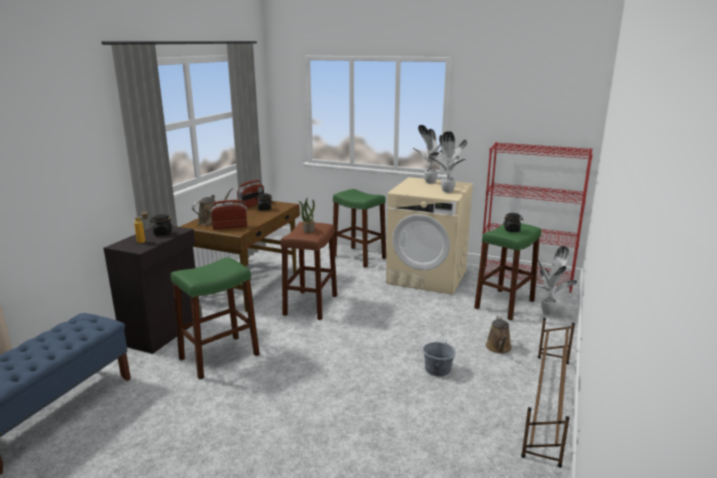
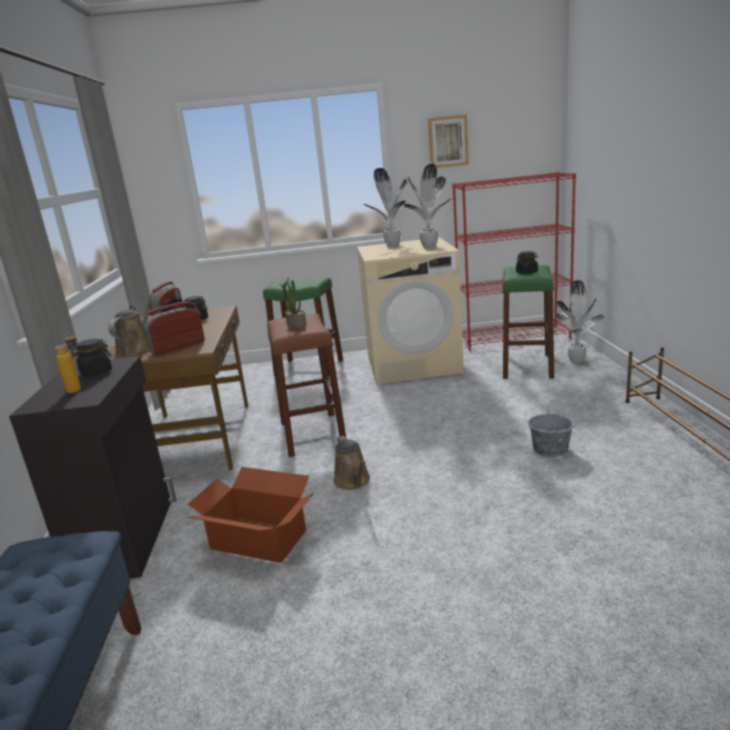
camera: 25 degrees left, 0 degrees up
green stool [171,257,260,379] -> cardboard box [187,467,314,563]
brown watering can [486,316,512,354] -> brown watering can moved to [334,436,370,490]
none -> picture [428,115,469,168]

